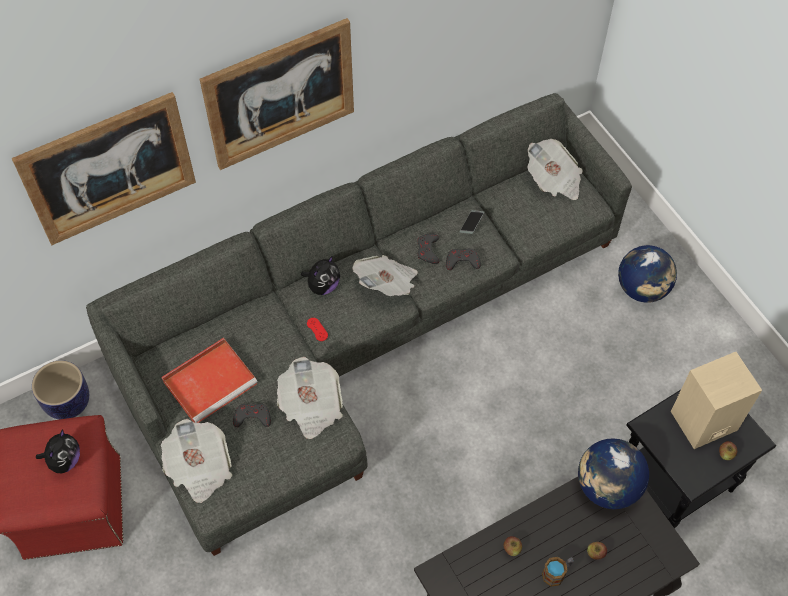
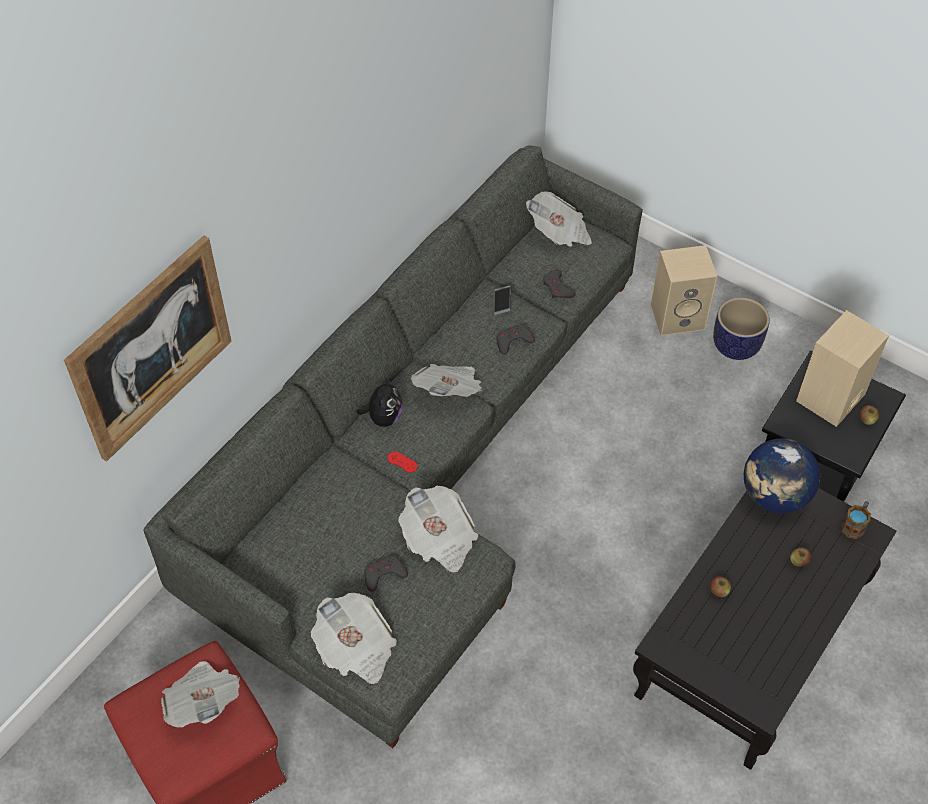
camera: 25 degrees left, 5 degrees down
planter [32,360,89,419] -> planter moved to [713,297,770,360]
plush toy [36,429,80,473] -> newspaper [161,661,240,728]
red tray [161,338,258,423] -> none
picture [200,18,354,170] -> none
grey game controller [417,233,439,264] -> grey game controller moved to [543,270,576,298]
mug [542,557,574,587] -> mug moved to [841,501,871,539]
globe [618,245,677,303] -> beige speaker [651,245,717,336]

